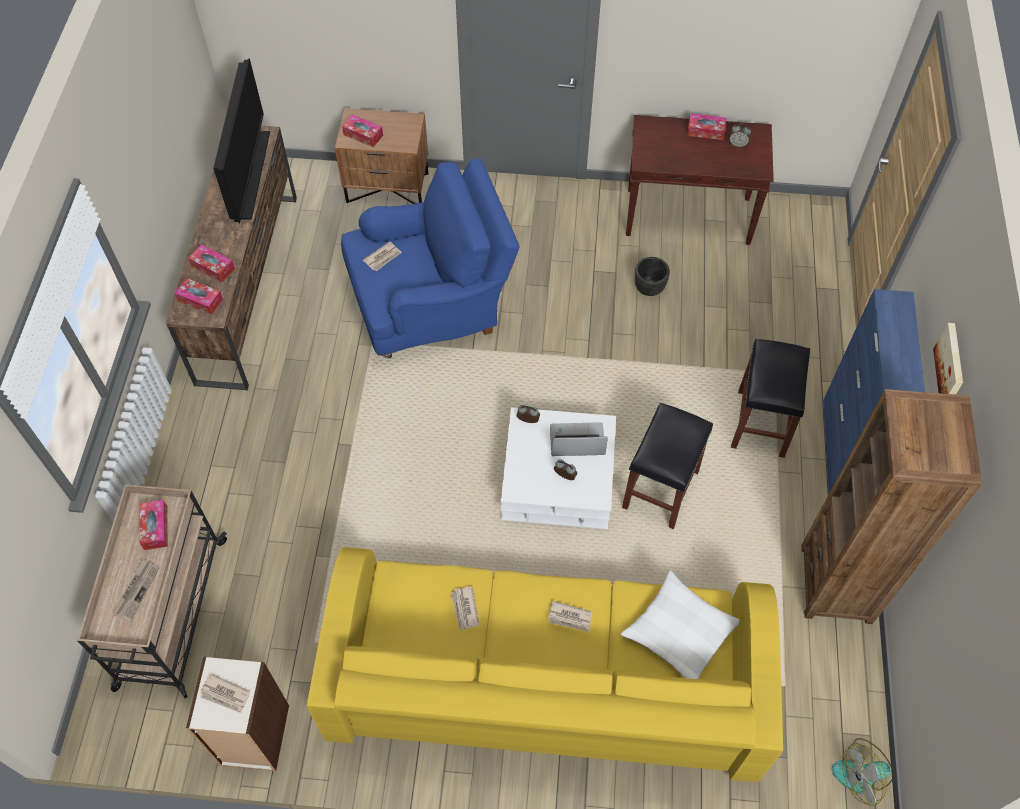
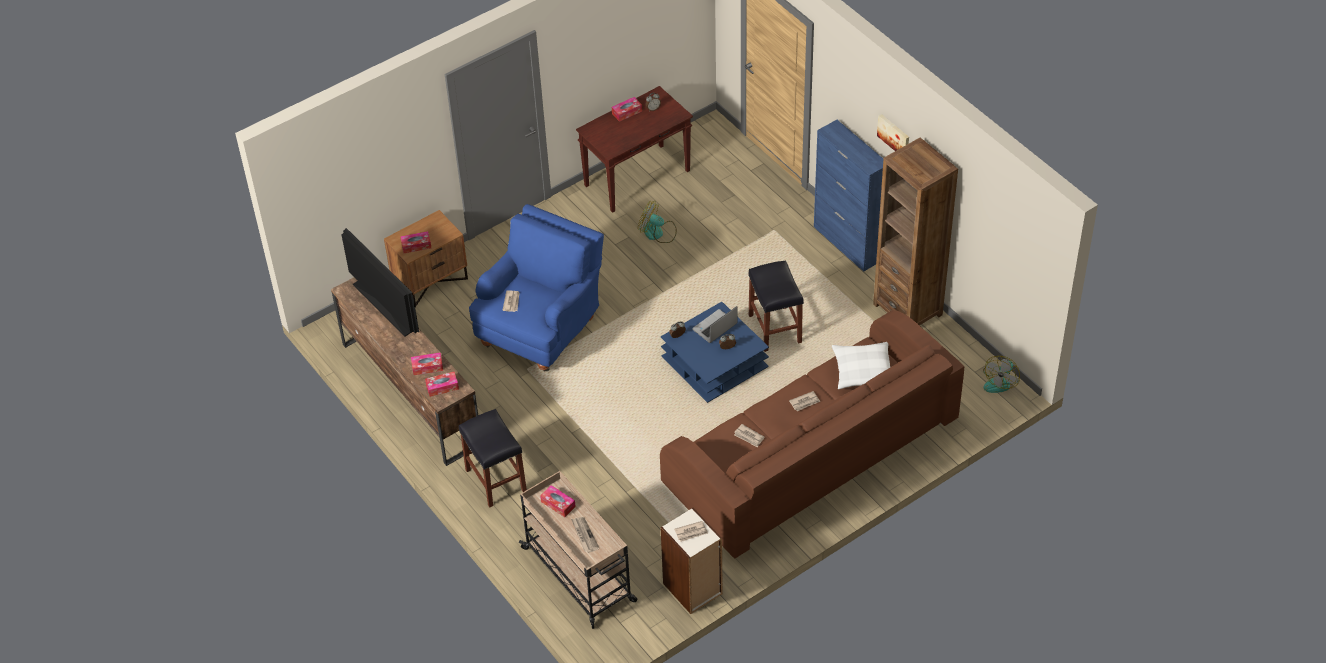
camera: 40 degrees left, 10 degrees down
yellow sofa [307,547,783,782] -> brown sofa [660,310,964,559]
white coffee table [501,407,616,529] -> blue coffee table [661,302,769,403]
black planter [635,257,670,296] -> fan [638,201,677,243]
black stool [731,339,810,458] -> black stool moved to [459,409,527,507]

